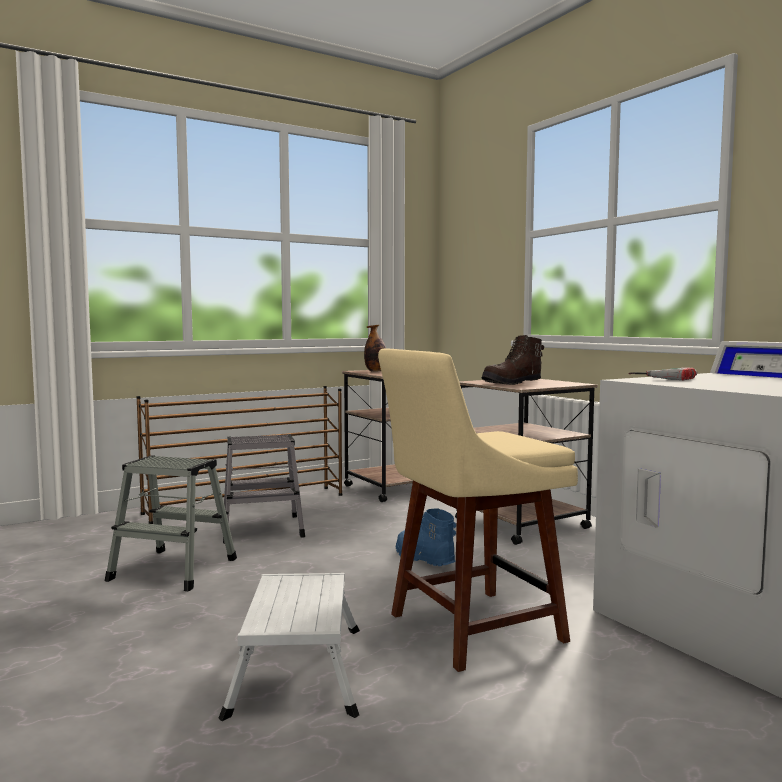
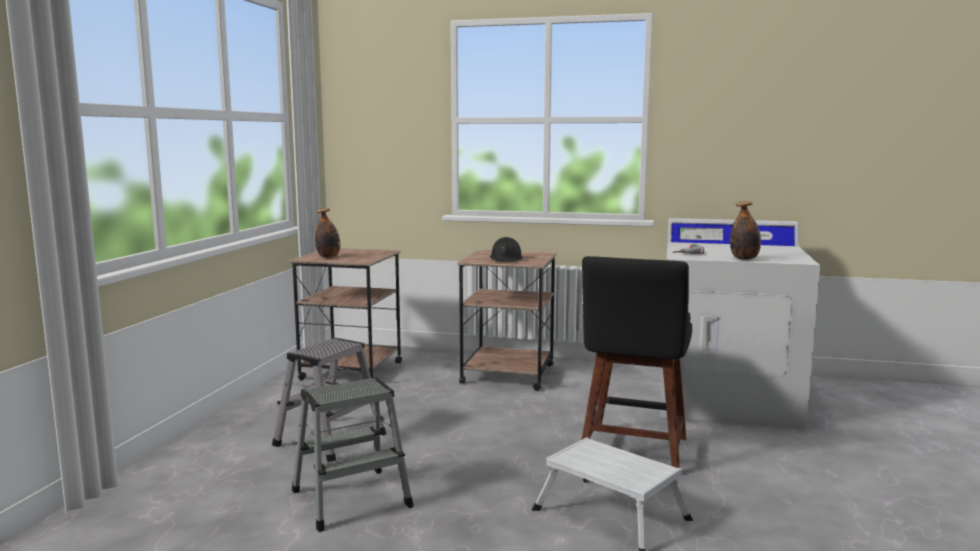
camera: 45 degrees left, 5 degrees up
brown shoe rack [136,386,342,524] -> none
beige stool [378,348,578,672] -> black stool [582,256,692,468]
blue boot [396,509,456,566] -> none
brown boot [481,335,544,385] -> black hard hat [490,237,523,262]
none -> bottle [730,201,761,260]

